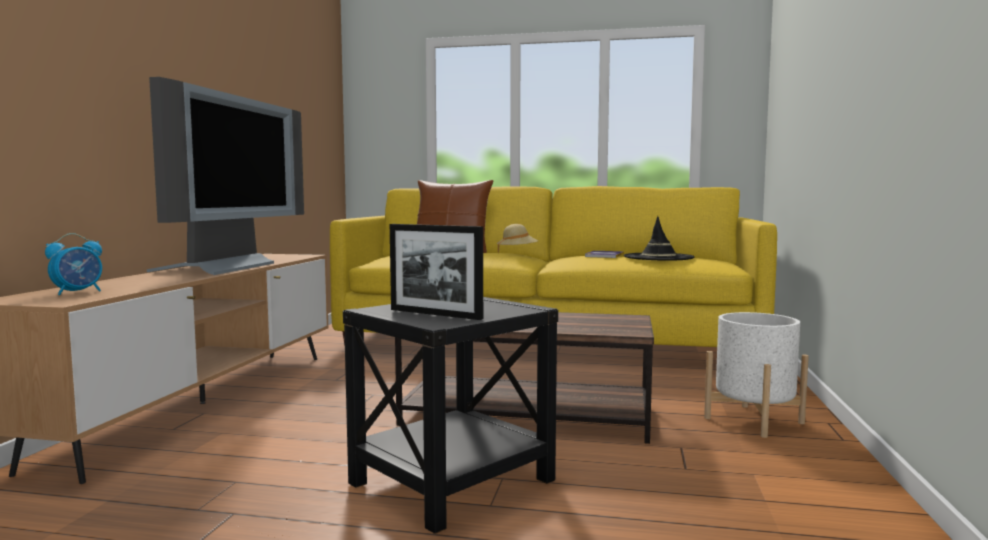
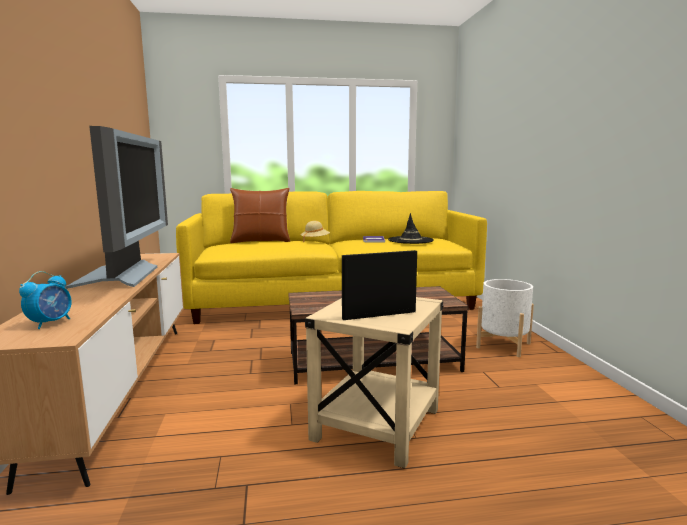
camera: 20 degrees left, 5 degrees up
black side table [343,297,558,534] -> beige side table [305,297,443,469]
picture frame [390,224,483,320] -> picture frame turned 150 degrees clockwise [342,250,417,320]

